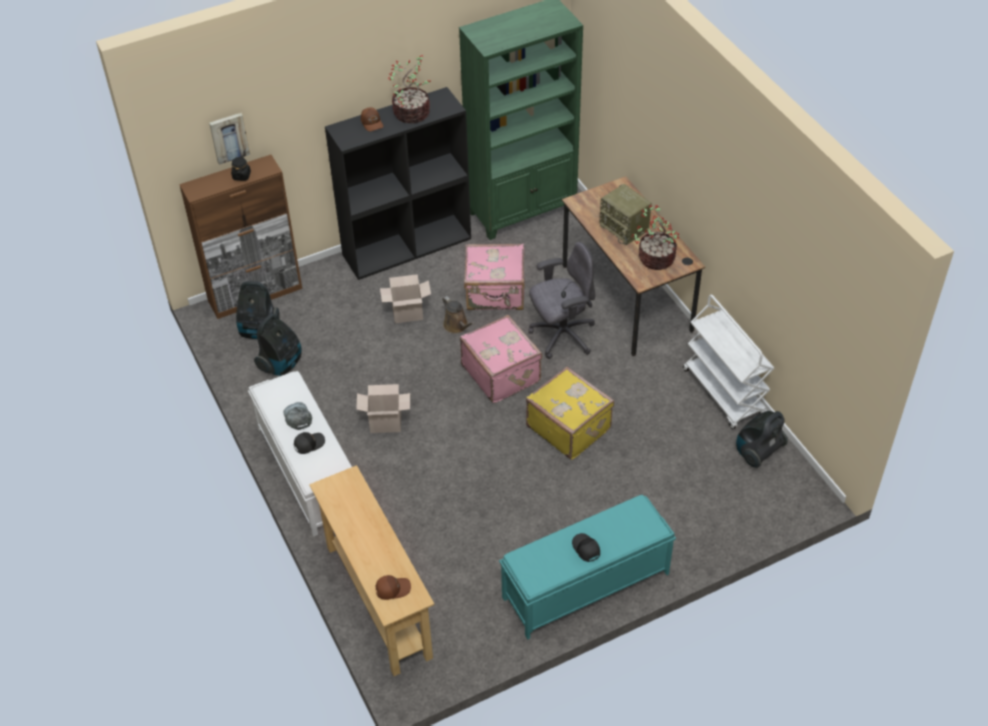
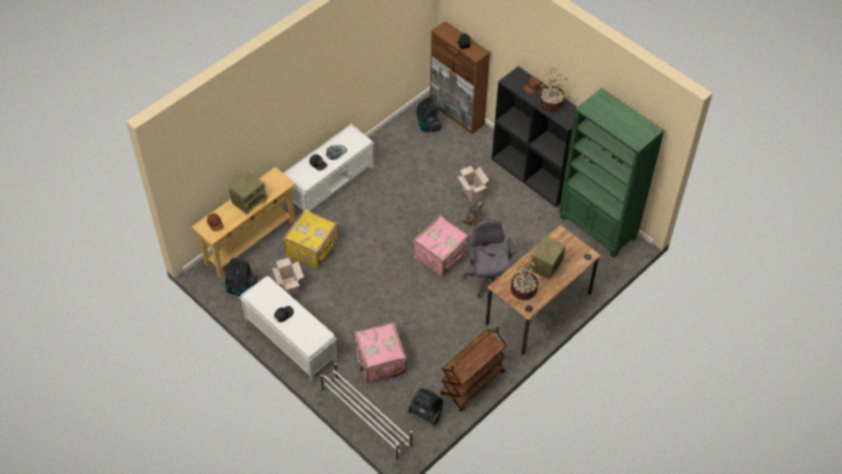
camera: 70 degrees right, 5 degrees up
picture [209,113,250,165] -> none
vacuum cleaner [254,314,302,376] -> vacuum cleaner moved to [225,258,257,296]
cardboard box [356,384,410,433] -> cardboard box moved to [272,258,304,295]
pink suitcase [464,244,524,310] -> pink suitcase moved to [354,322,407,384]
turquoise bench [499,495,676,640] -> white bench [240,277,337,381]
yellow suitcase [526,367,614,460] -> yellow suitcase moved to [283,209,339,269]
grey office chair [528,242,596,359] -> grey office chair turned 150 degrees counterclockwise [463,219,516,298]
white cart [683,295,775,429] -> brown cart [440,326,507,411]
none -> radio [229,172,268,215]
none -> white shoe rack [320,363,412,461]

